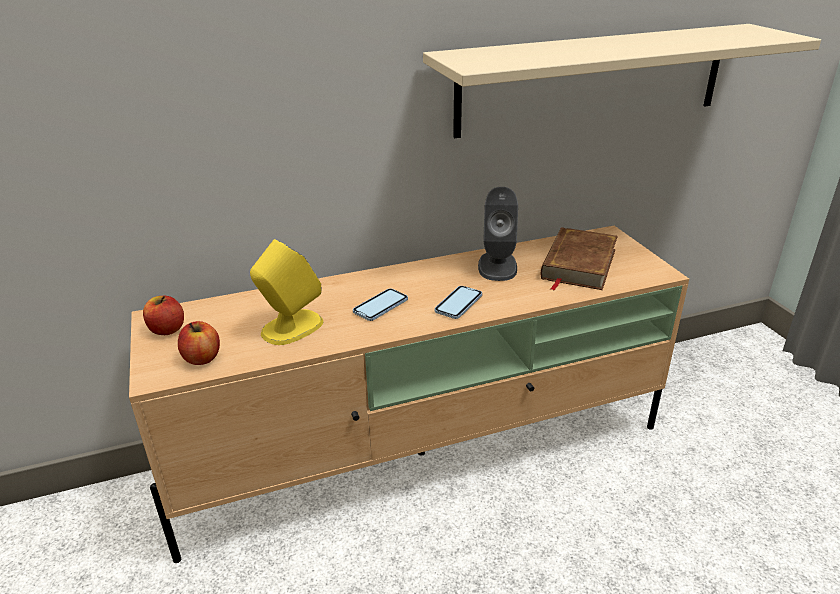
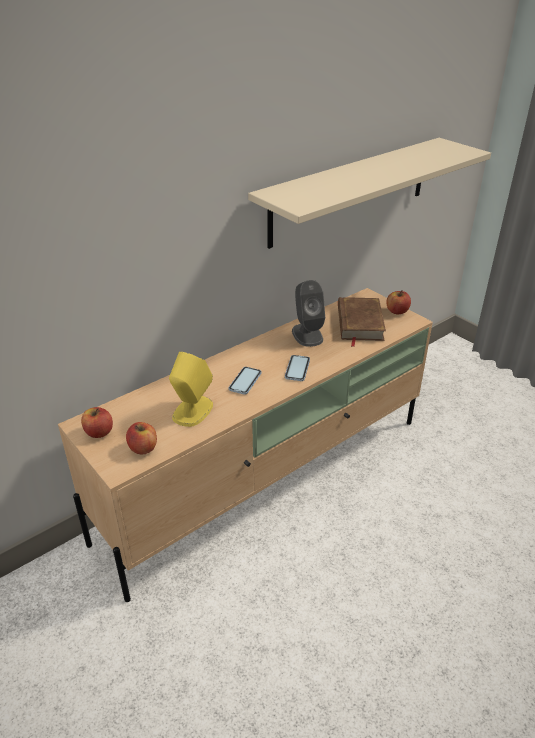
camera: 20 degrees left, 5 degrees up
none -> apple [386,290,411,314]

